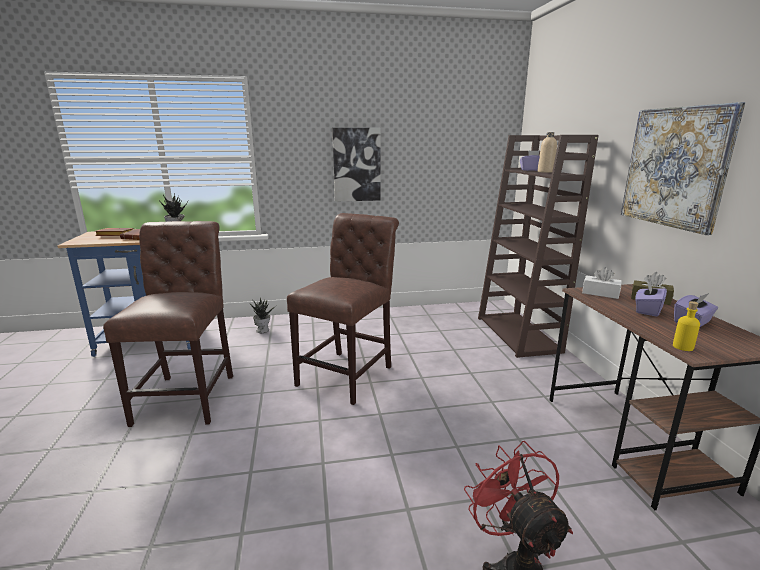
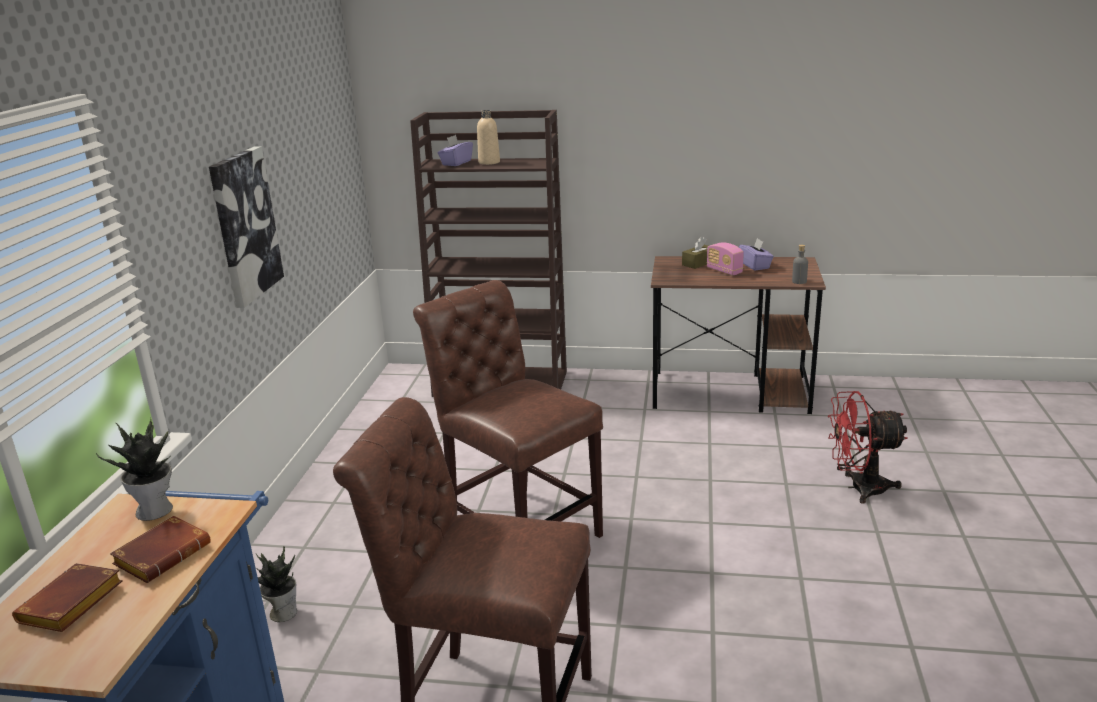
camera: 70 degrees left, 5 degrees up
white tissue box [582,267,622,299] -> none
picture [621,102,745,235] -> none
purple tissue box [635,280,667,317] -> radio [707,242,744,275]
yellow bottle [673,301,700,351] -> grey bottle [792,245,808,284]

